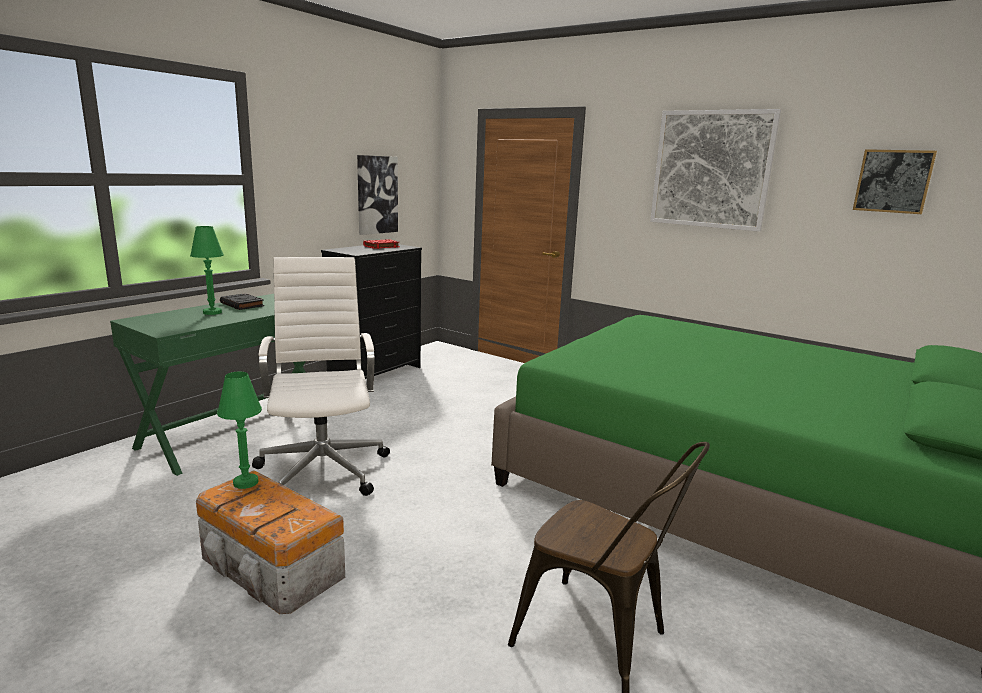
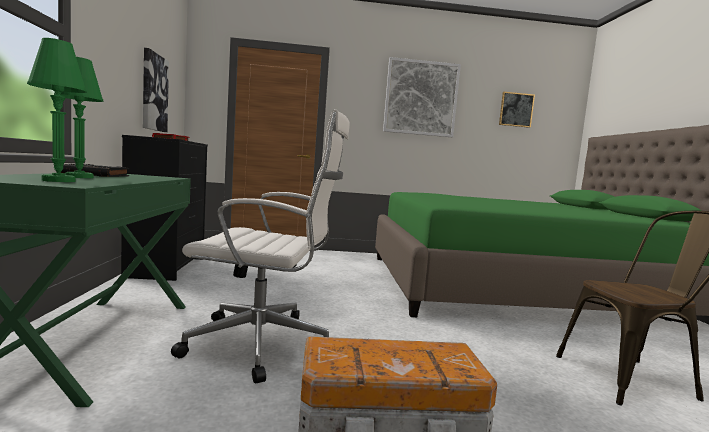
camera: 40 degrees left, 10 degrees down
green table lamp [217,372,262,489] -> green table lamp moved to [27,38,87,182]
white office chair [252,257,390,496] -> white office chair turned 150 degrees clockwise [171,109,349,384]

